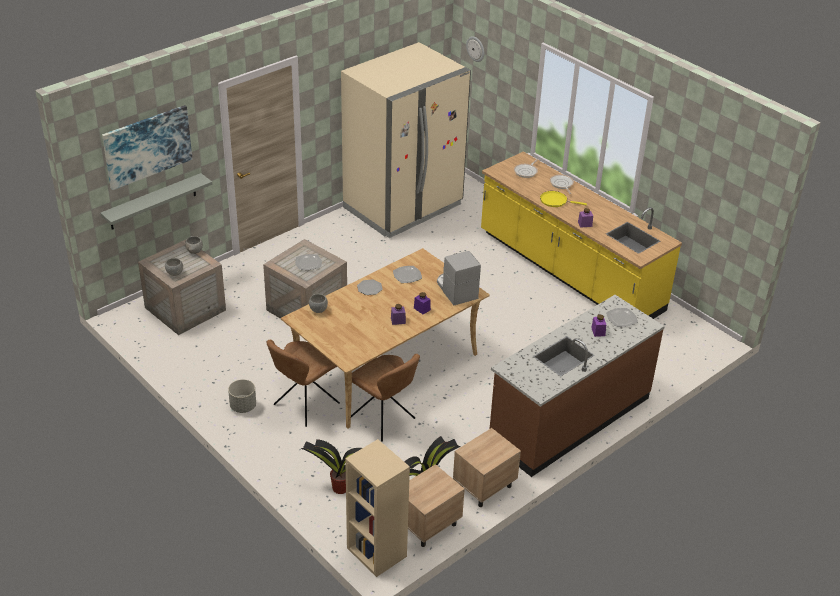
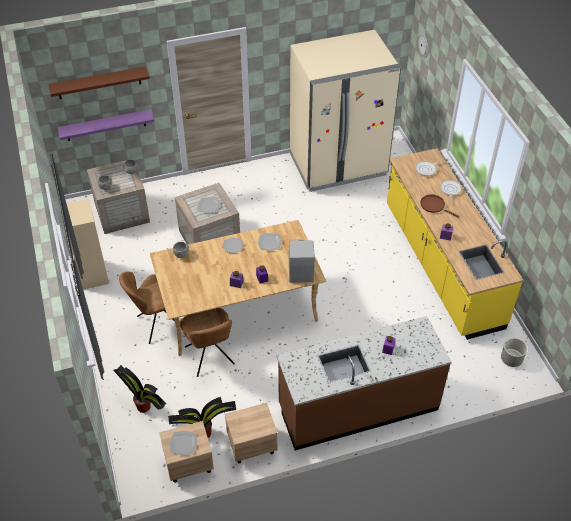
camera: 25 degrees right, 10 degrees up
grey shelf [100,173,212,229] -> purple shelf [57,109,154,141]
picture [102,105,192,190] -> brown shelf [48,66,150,99]
grey planter [228,379,256,413] -> grey planter moved to [501,338,527,367]
beige bookcase [345,439,410,577] -> beige bookcase moved to [66,199,109,290]
yellow frying pan [540,191,587,207] -> brown frying pan [420,195,459,218]
plate [606,308,638,327] -> plate moved to [169,431,197,455]

